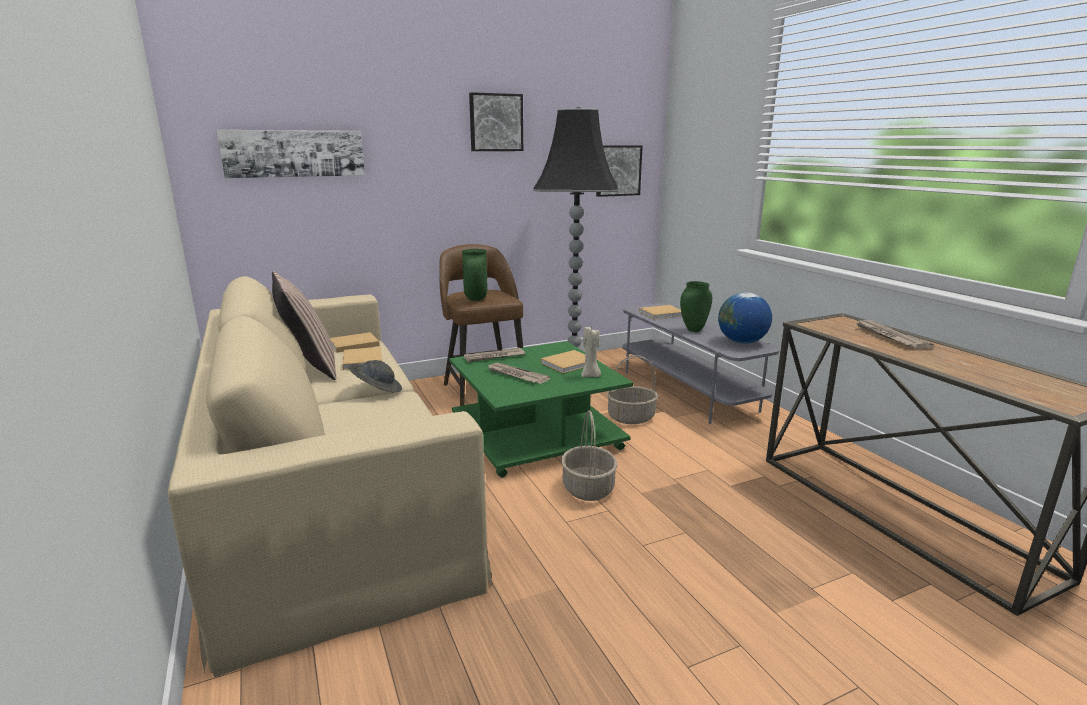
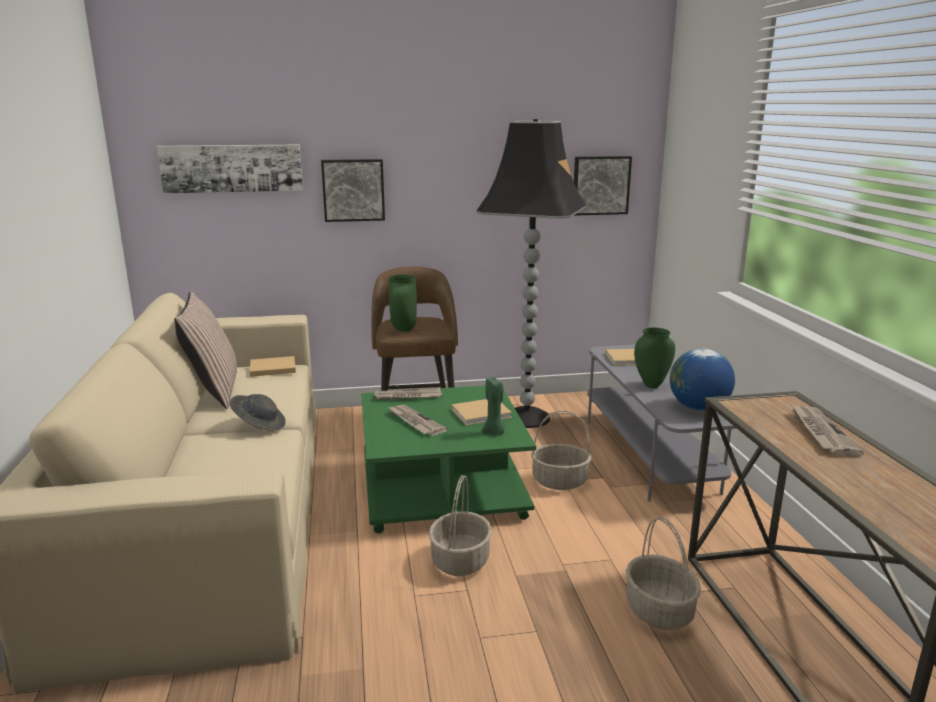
camera: 15 degrees right, 0 degrees up
beige book [342,347,382,370] -> none
picture [469,92,523,151] -> picture moved to [321,159,385,222]
beige candle [581,327,601,377] -> green candle [481,377,505,434]
none -> basket [626,516,701,630]

